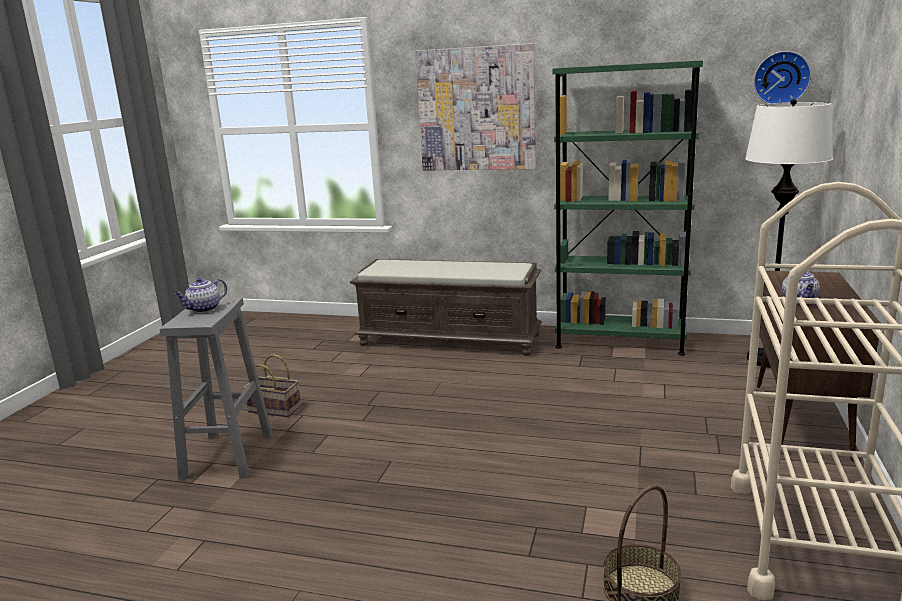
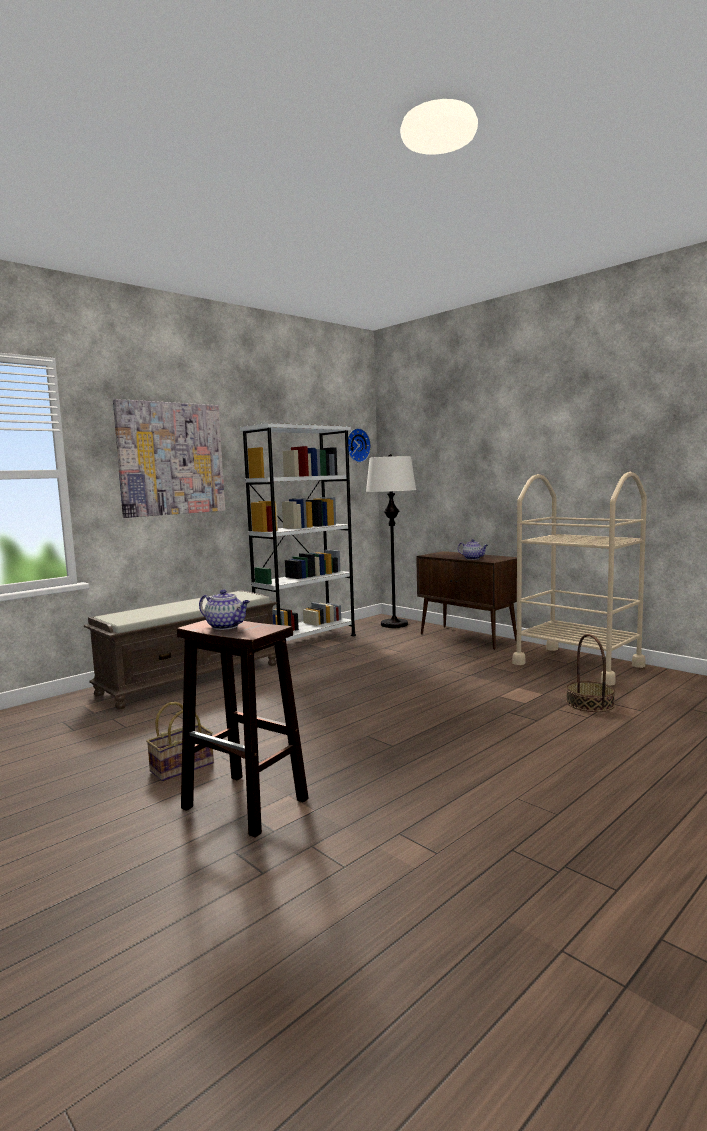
camera: 60 degrees left, 10 degrees down
grey stool [160,297,272,479] -> brown stool [177,620,309,838]
teapot [174,278,227,313] -> teapot turned 45 degrees counterclockwise [199,589,250,630]
green bookcase [553,60,703,356] -> white bookcase [240,423,356,641]

